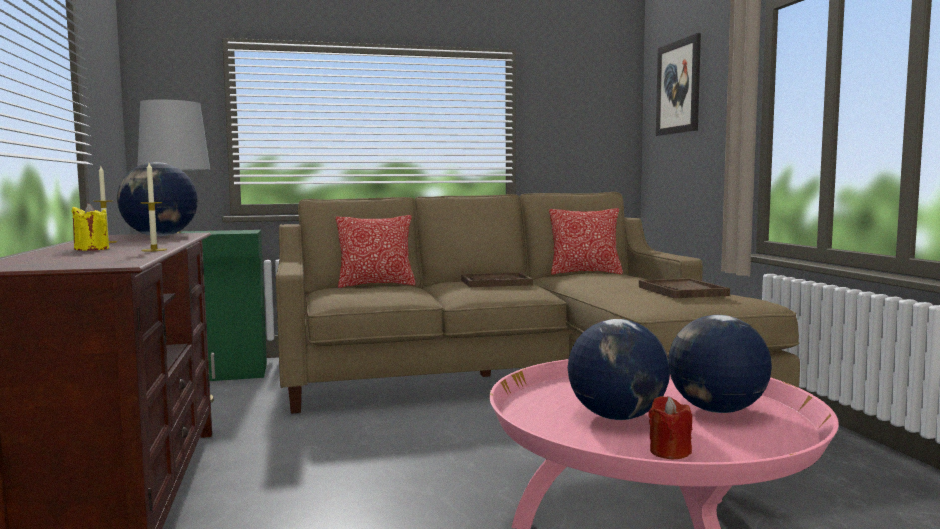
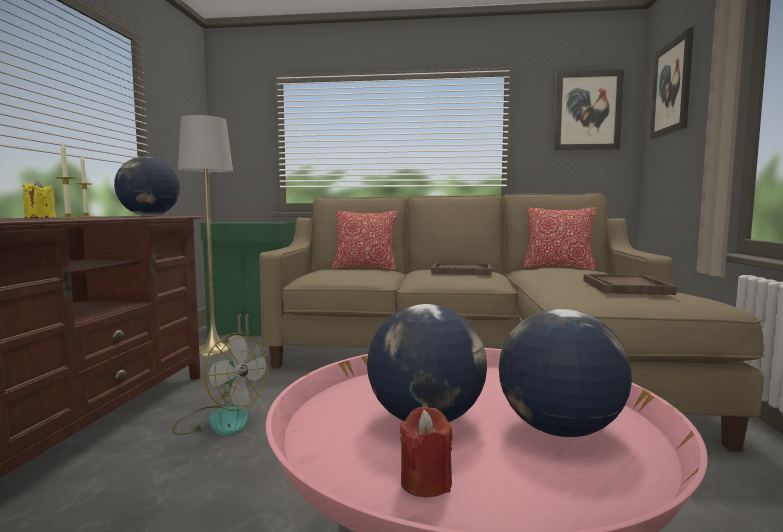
camera: 20 degrees right, 0 degrees up
none -> fan [172,333,269,436]
none -> picture [554,69,624,151]

